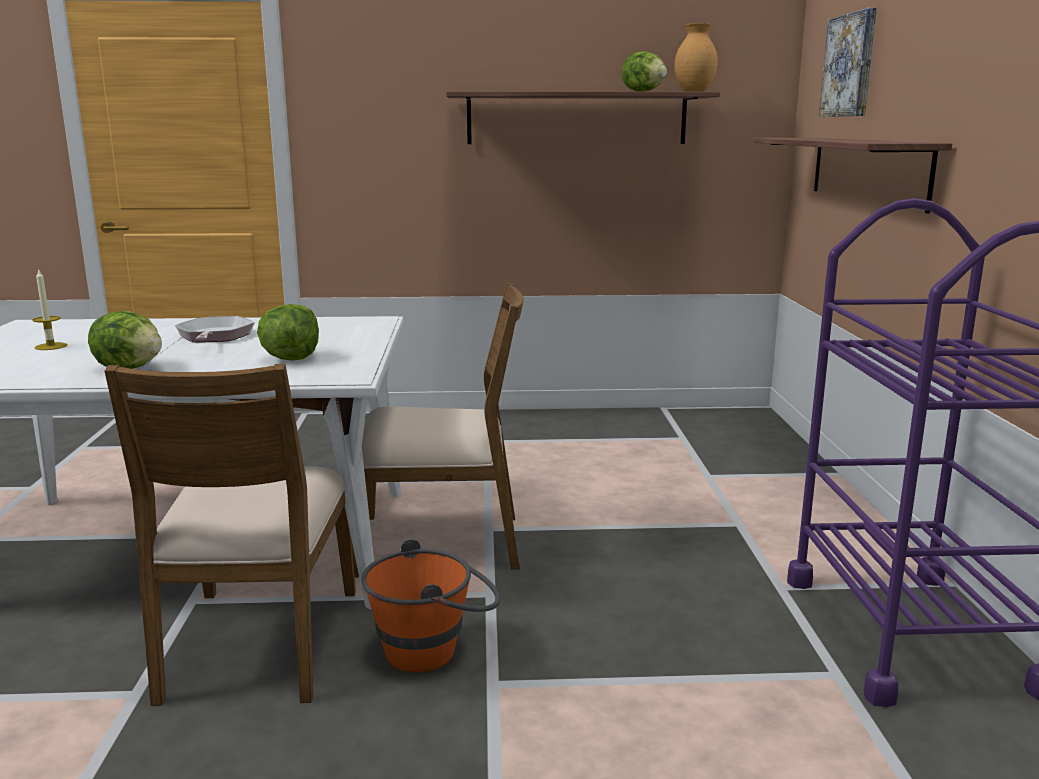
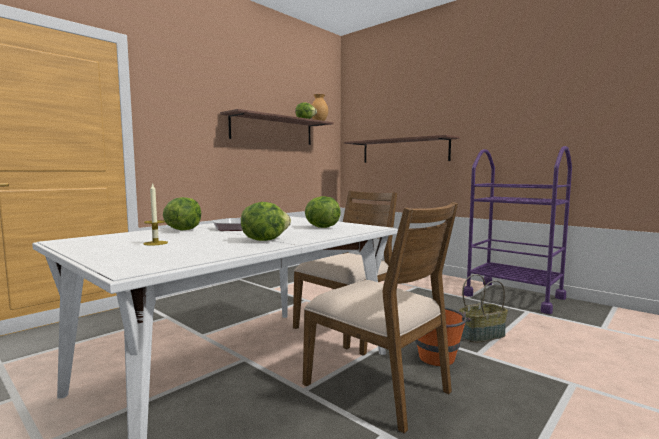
camera: 45 degrees left, 10 degrees down
picture [819,8,877,117] -> none
none -> lettuce [163,197,201,230]
none -> basket [459,274,508,343]

